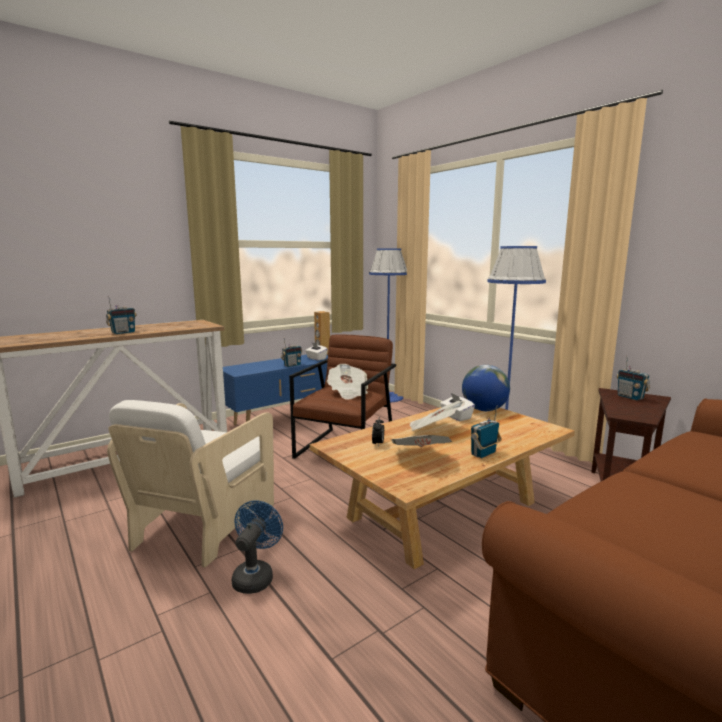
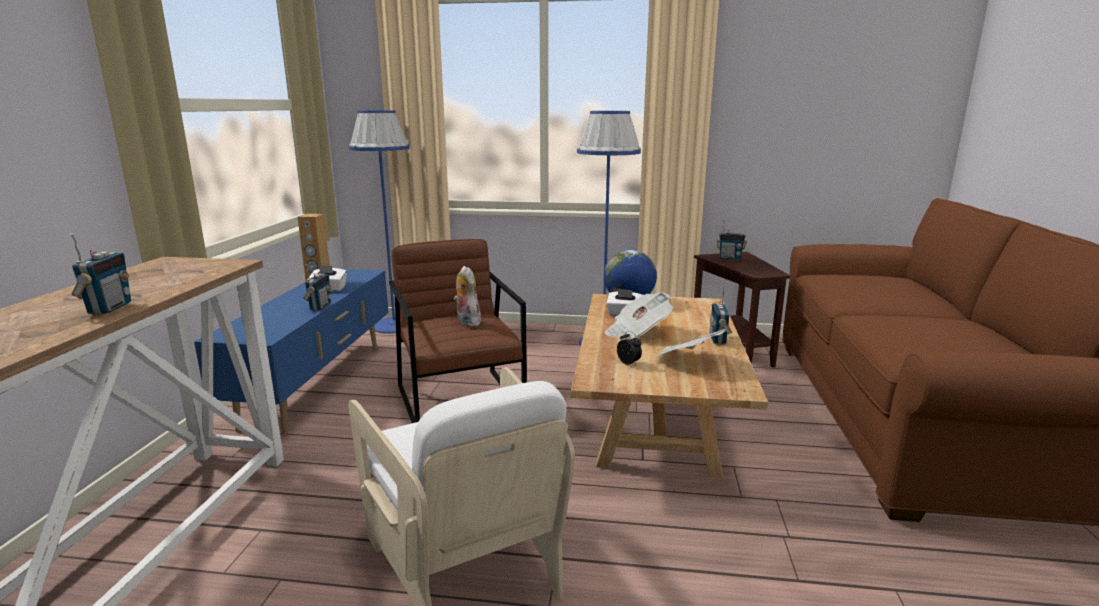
camera: 45 degrees left, 5 degrees up
blue fan [232,500,283,594] -> none
newspaper [327,364,368,400] -> plush toy [454,266,481,327]

